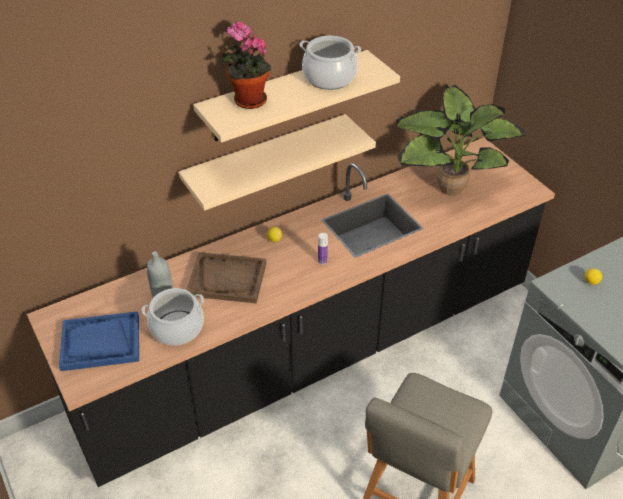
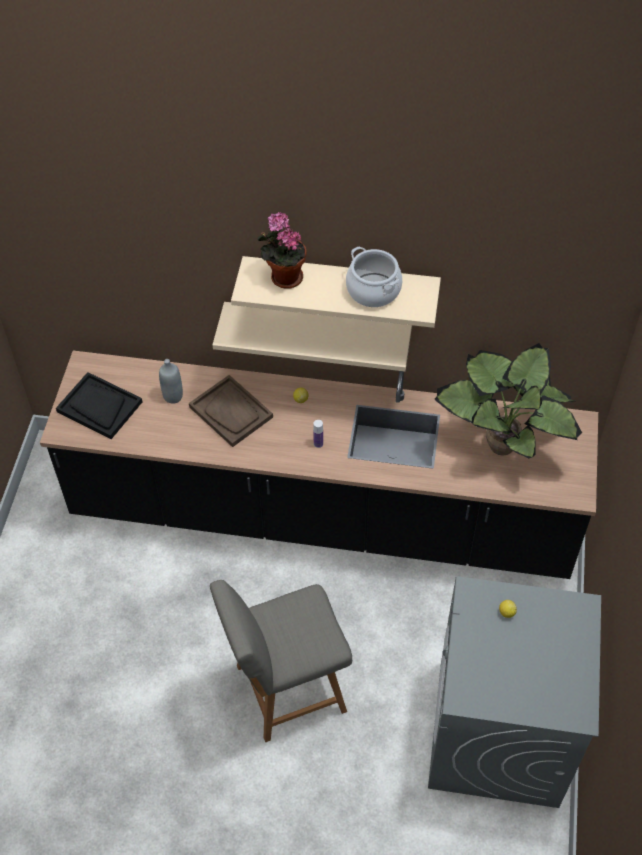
camera: 40 degrees right, 10 degrees up
blue tray [59,311,139,371] -> black tray [56,372,142,439]
cooking pot [142,288,204,346] -> none

